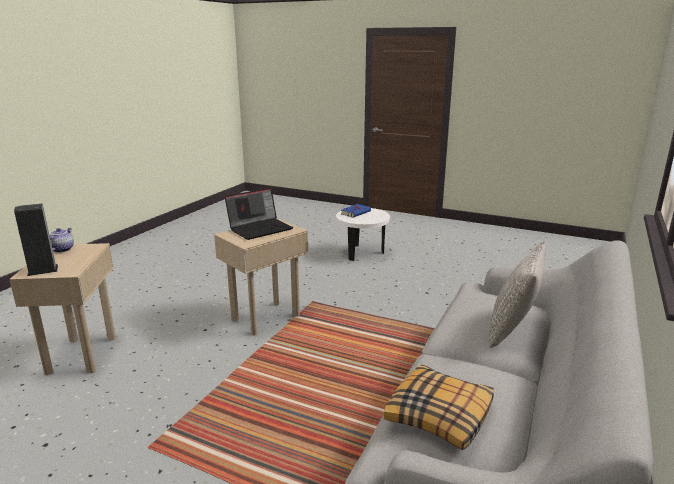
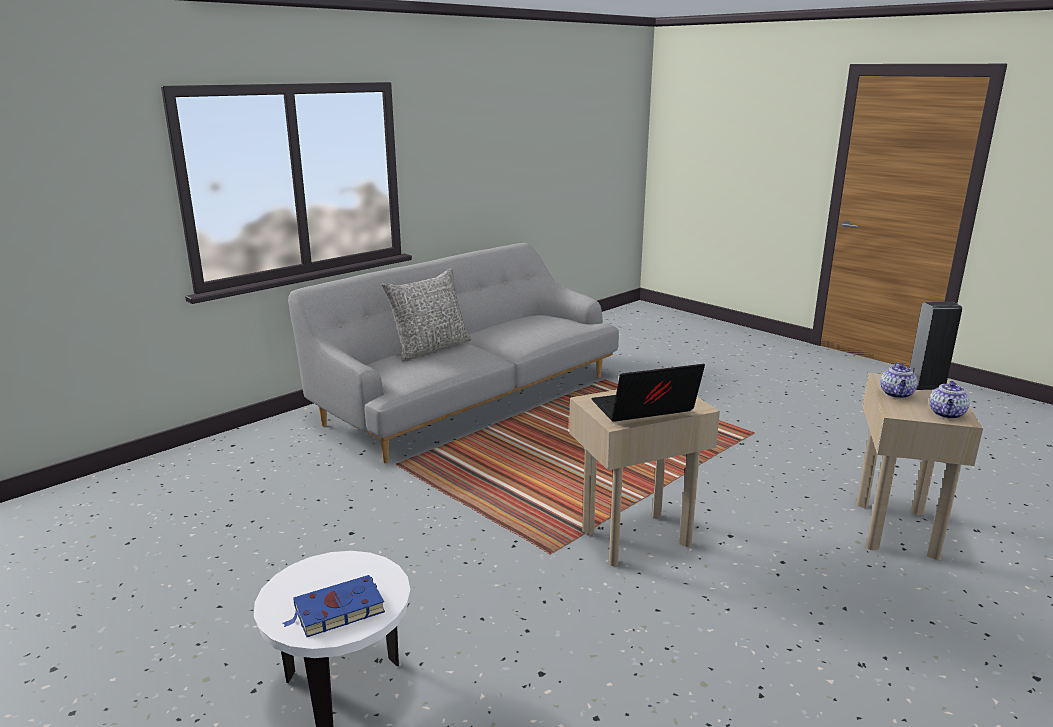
camera: 160 degrees left, 0 degrees up
pillow [384,365,494,450] -> none
none -> teapot [880,363,918,398]

